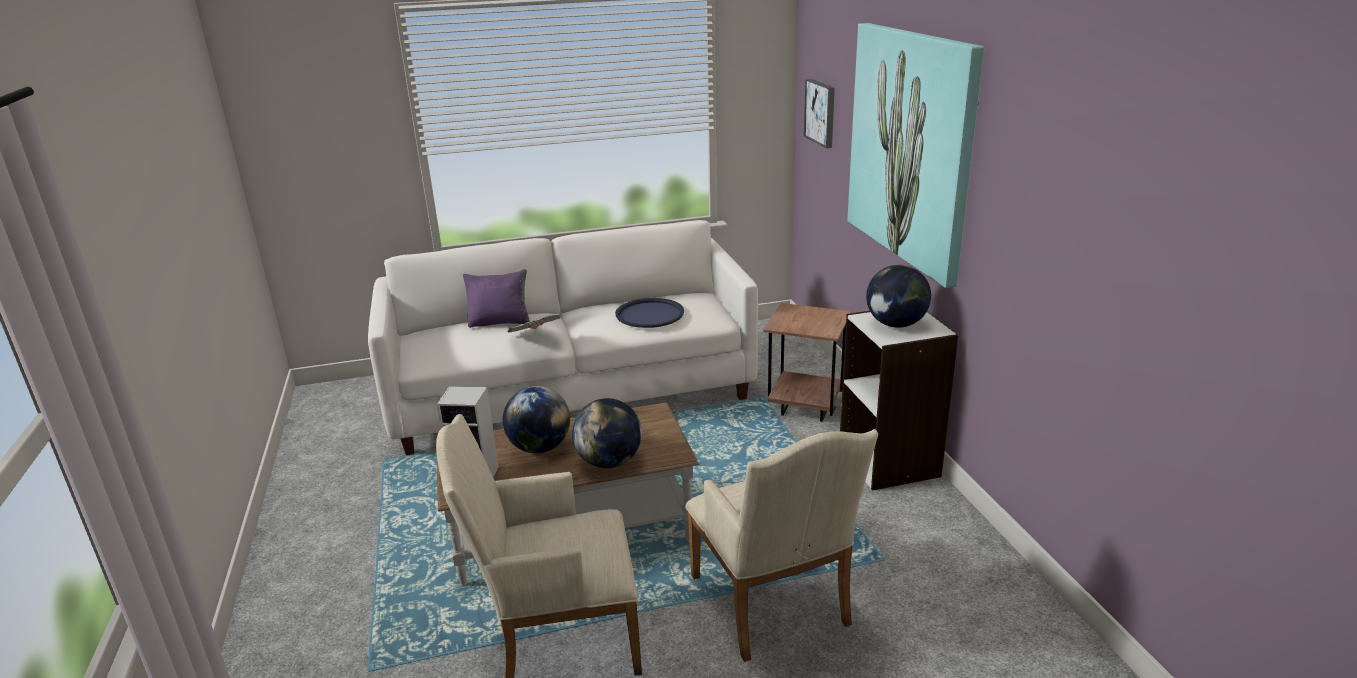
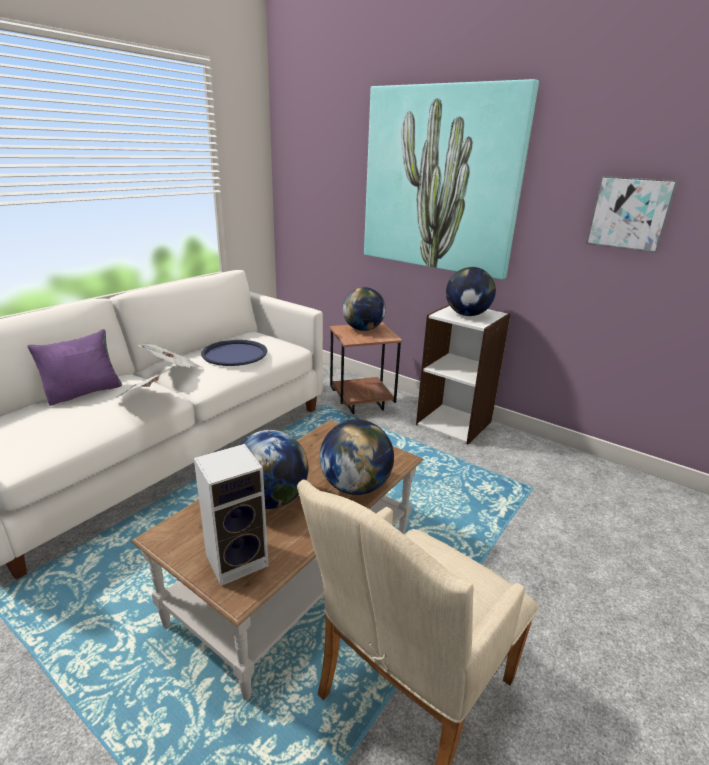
camera: 40 degrees left, 0 degrees up
beige armchair [685,429,878,662] -> none
picture [804,79,835,148] -> picture moved to [586,176,678,253]
none -> newspaper [138,344,203,368]
none -> globe [342,287,386,331]

